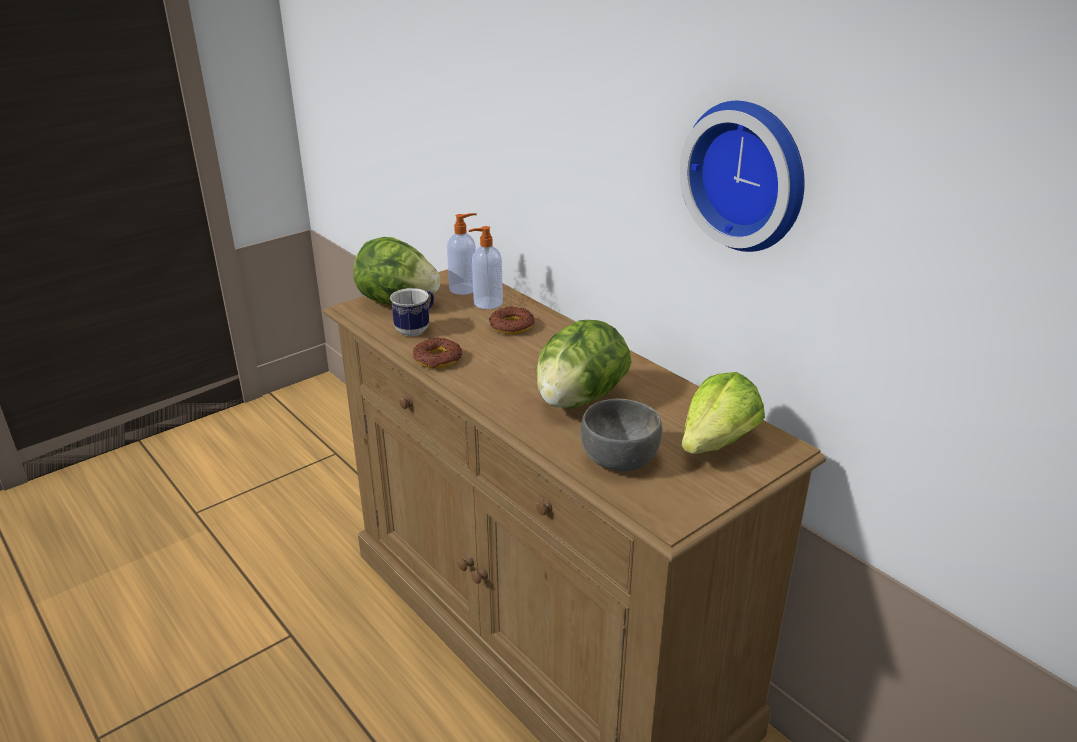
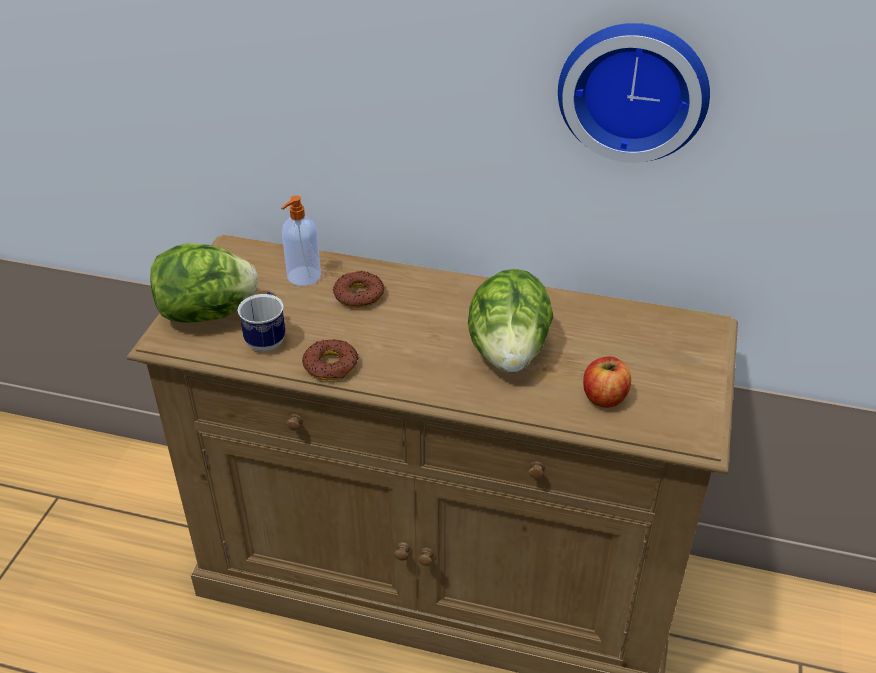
camera: 35 degrees left, 10 degrees up
soap dispenser [447,213,477,295] -> none
grey bowl [580,399,662,471] -> apple [583,356,631,408]
lettuce [681,372,765,454] -> none

